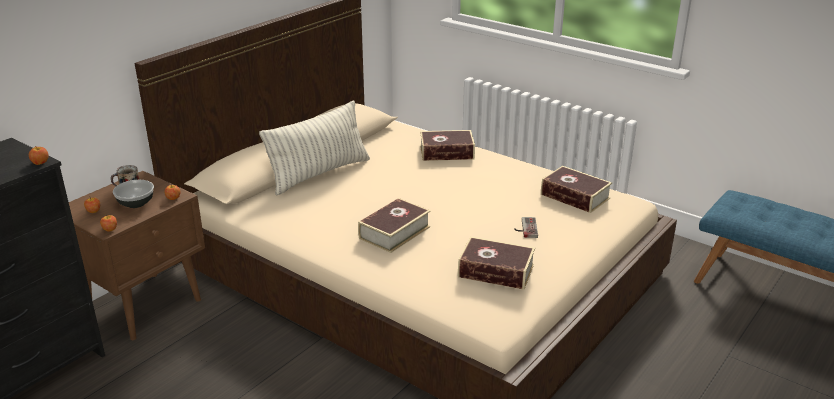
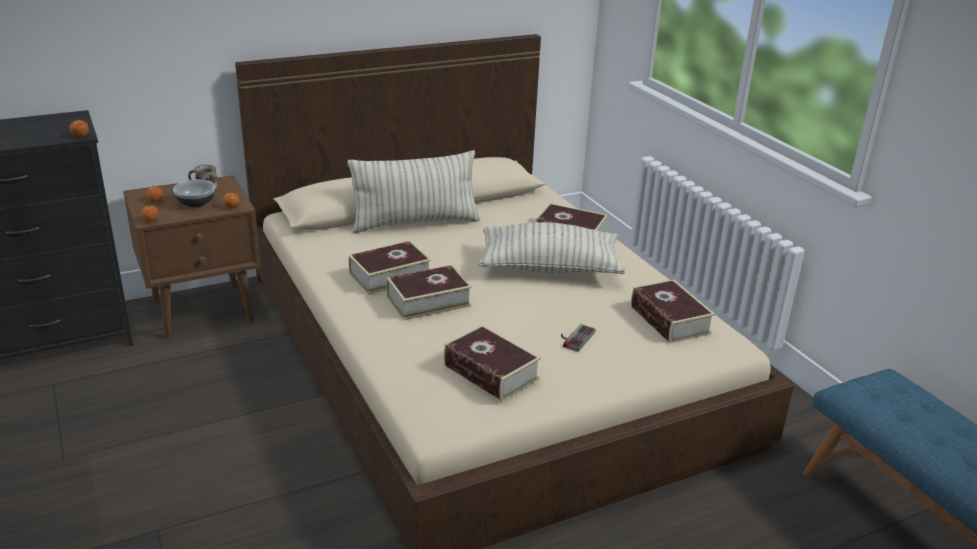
camera: 25 degrees right, 0 degrees up
none -> book [349,241,431,295]
none -> pillow [478,222,625,274]

